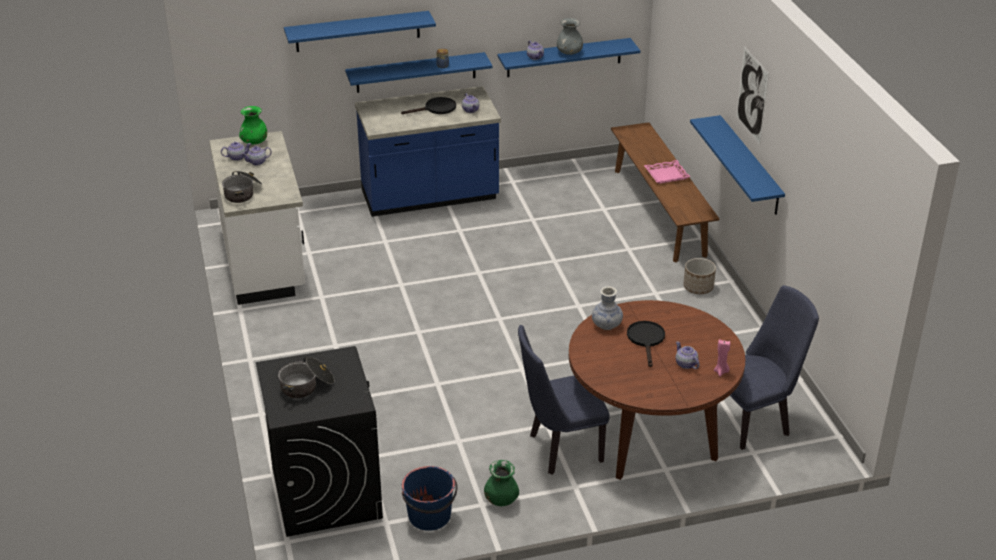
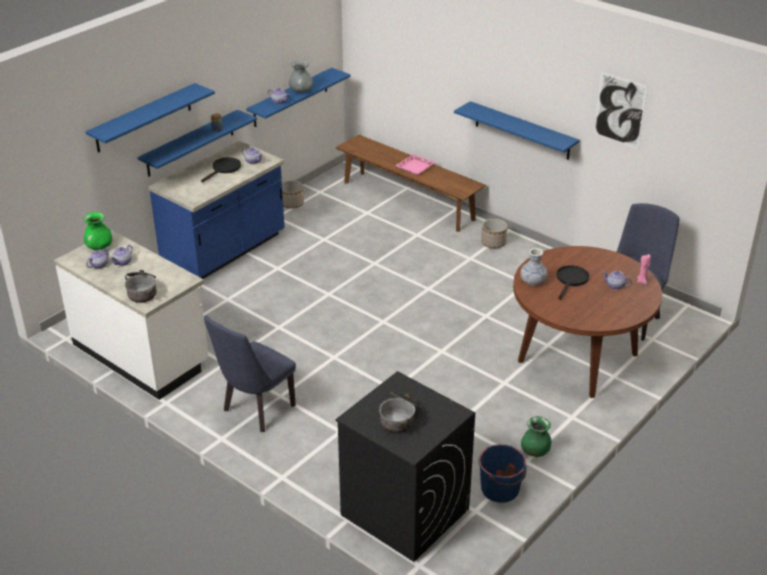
camera: 35 degrees left, 0 degrees up
blue chair [518,325,610,475] -> blue chair moved to [204,315,296,432]
black frying pan [627,321,665,367] -> black frying pan turned 60 degrees clockwise [557,265,589,300]
picture [736,47,769,144] -> picture moved to [594,72,648,149]
none -> planter [282,181,304,209]

